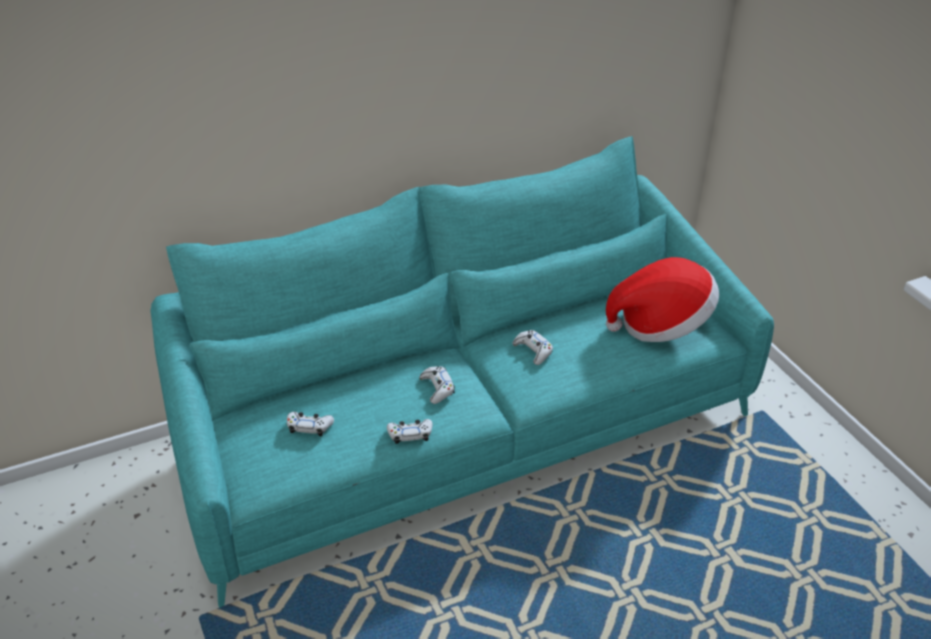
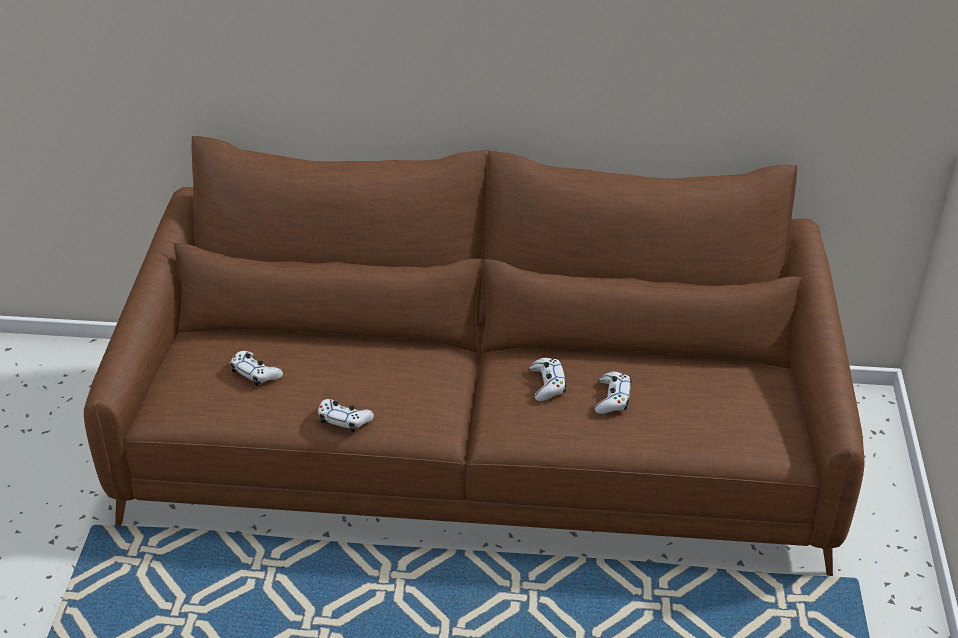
camera: 30 degrees right, 0 degrees up
turquoise sofa [151,136,774,608] -> brown sofa [84,136,864,576]
white game controller [419,366,455,404] -> white game controller moved to [595,372,631,414]
hat [606,257,719,342] -> none

